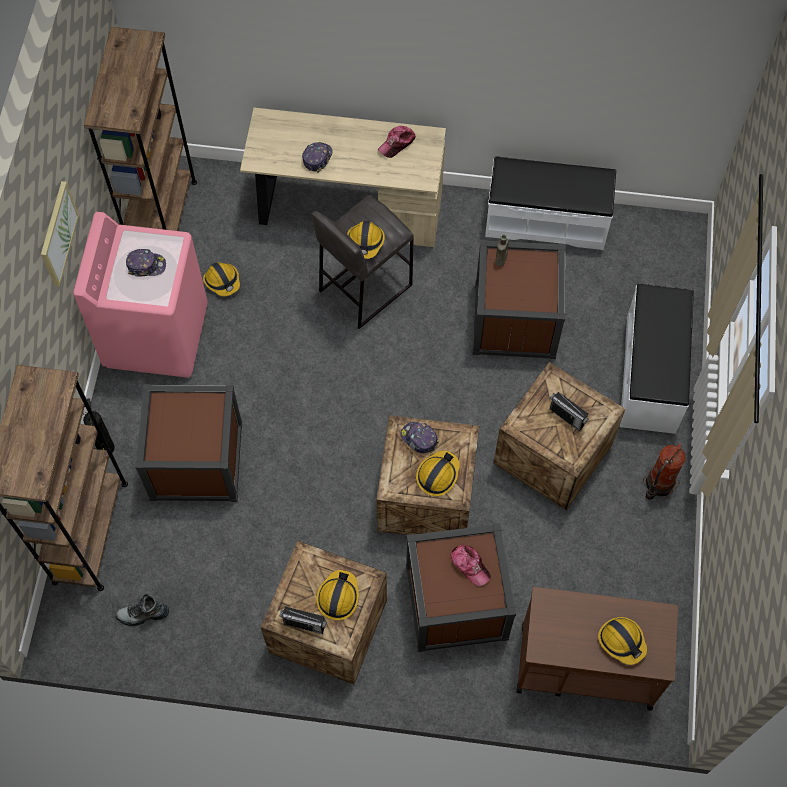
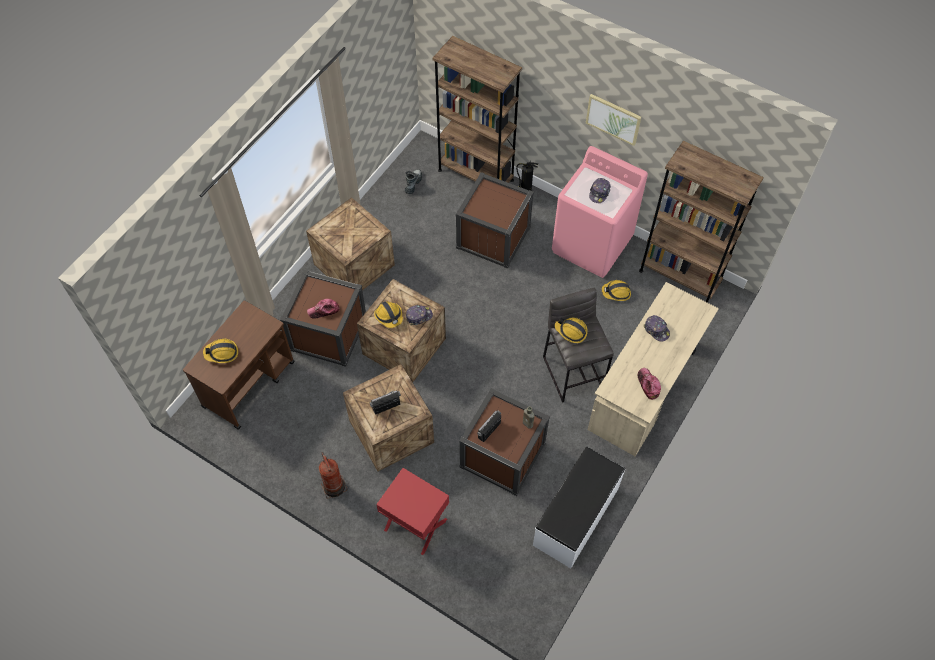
camera: 115 degrees right, 5 degrees down
radio [280,607,327,634] -> radio moved to [477,410,501,442]
hard hat [316,570,359,620] -> none
white bench [620,283,694,434] -> red nightstand [376,468,449,555]

